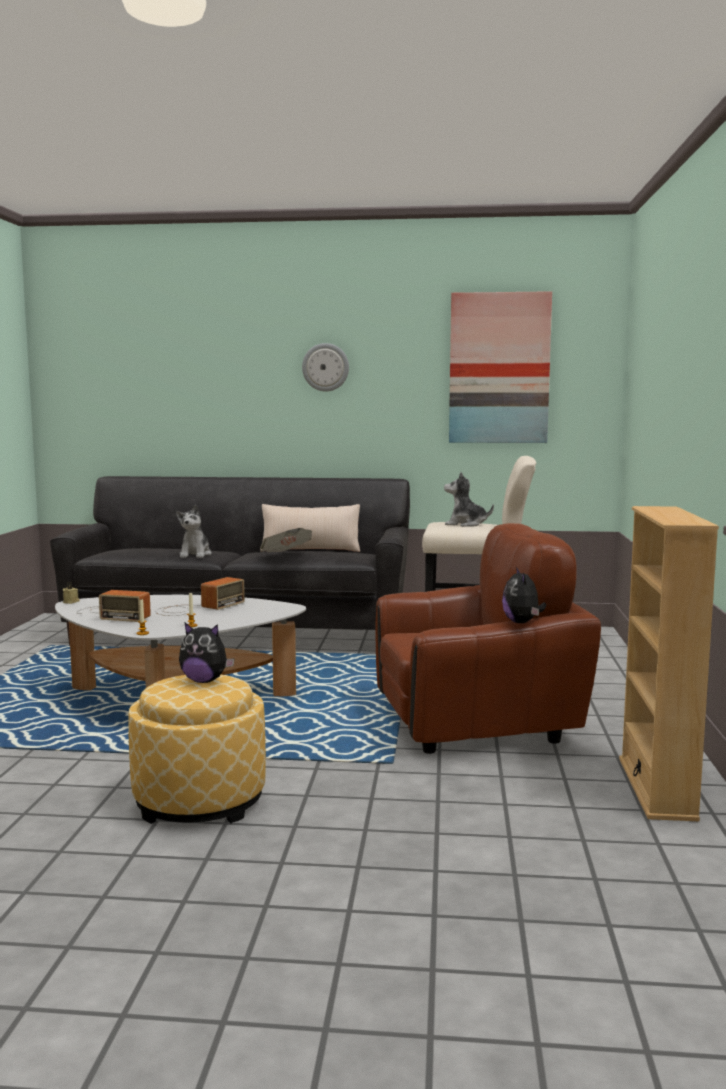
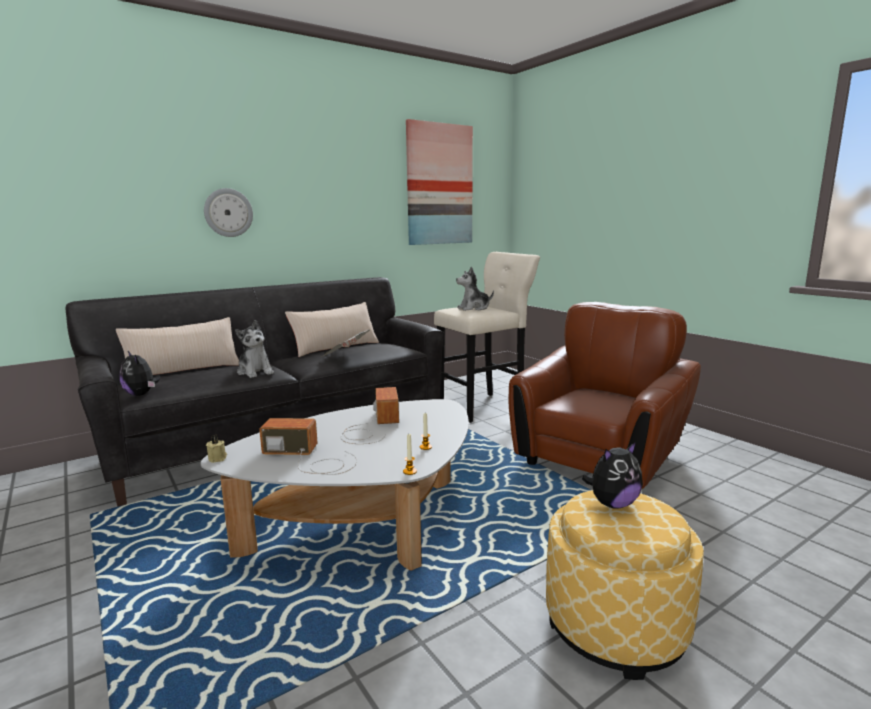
camera: 40 degrees left, 5 degrees up
radio [76,590,151,622] -> radio turned 150 degrees counterclockwise [259,418,357,475]
wall clock [302,343,349,392] -> wall clock moved to [204,188,253,237]
plush toy [502,567,546,623] -> plush toy moved to [119,351,160,396]
beige bookcase [619,506,719,821] -> none
none -> beige pillow [116,317,239,375]

